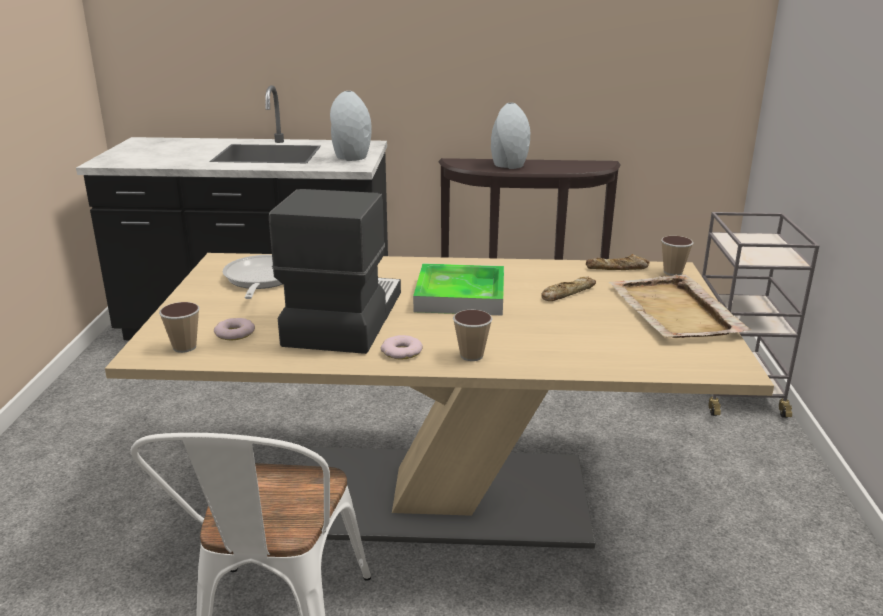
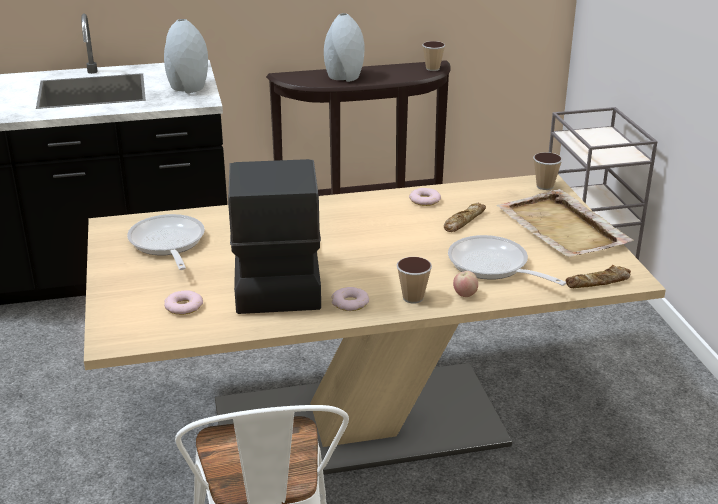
camera: 15 degrees left, 5 degrees up
cup [159,302,200,353] -> cup moved to [422,41,445,71]
tray [413,263,504,316] -> none
bread [586,254,650,270] -> bread moved to [565,265,631,288]
none -> donut [409,188,441,206]
none -> frying pan [448,235,567,286]
none -> apple [453,271,478,297]

